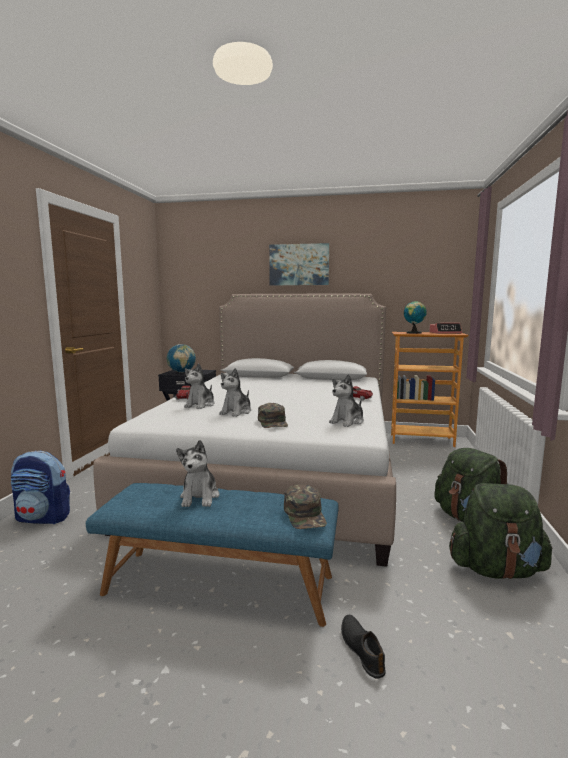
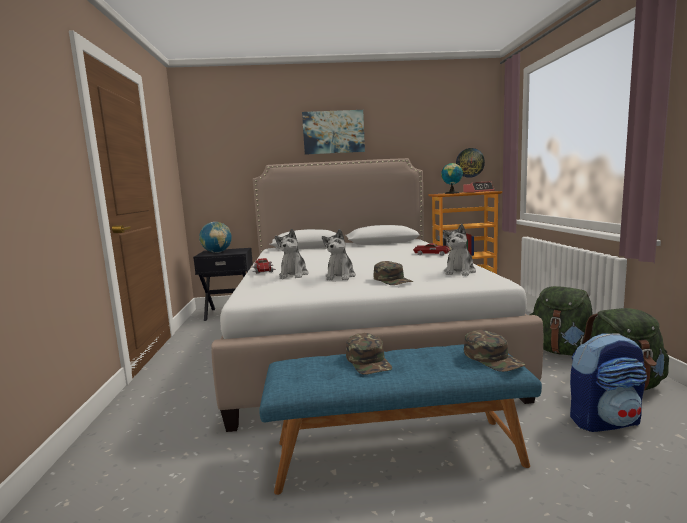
camera: 15 degrees left, 0 degrees up
backpack [11,451,70,524] -> backpack moved to [570,333,647,432]
plush toy [176,440,219,507] -> green cap [346,333,392,375]
black shoe [341,615,386,679] -> none
none -> wall clock [456,148,485,178]

